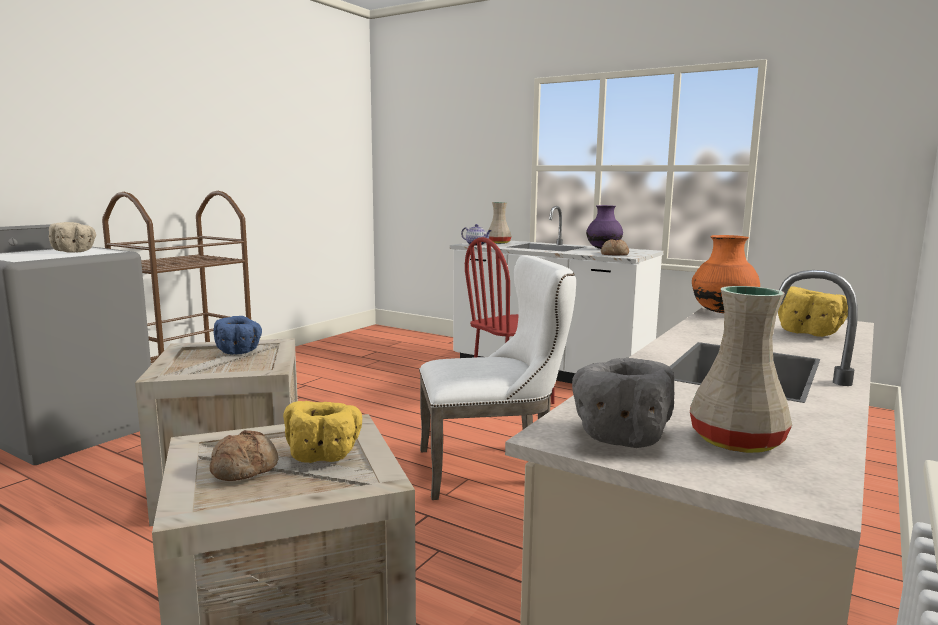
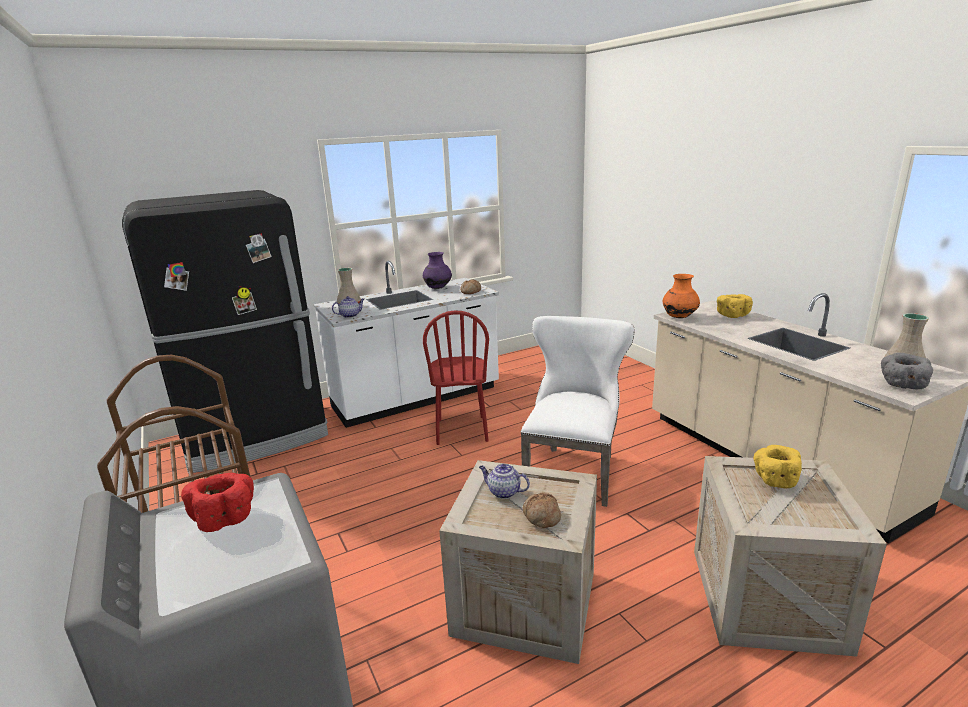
camera: 60 degrees left, 10 degrees up
beige bowl [49,222,96,253] -> red bowl [181,473,254,532]
bread [210,430,278,481] -> bread moved to [523,493,561,528]
blue bowl [213,316,262,355] -> teapot [479,464,530,499]
none -> black fridge [122,190,328,474]

